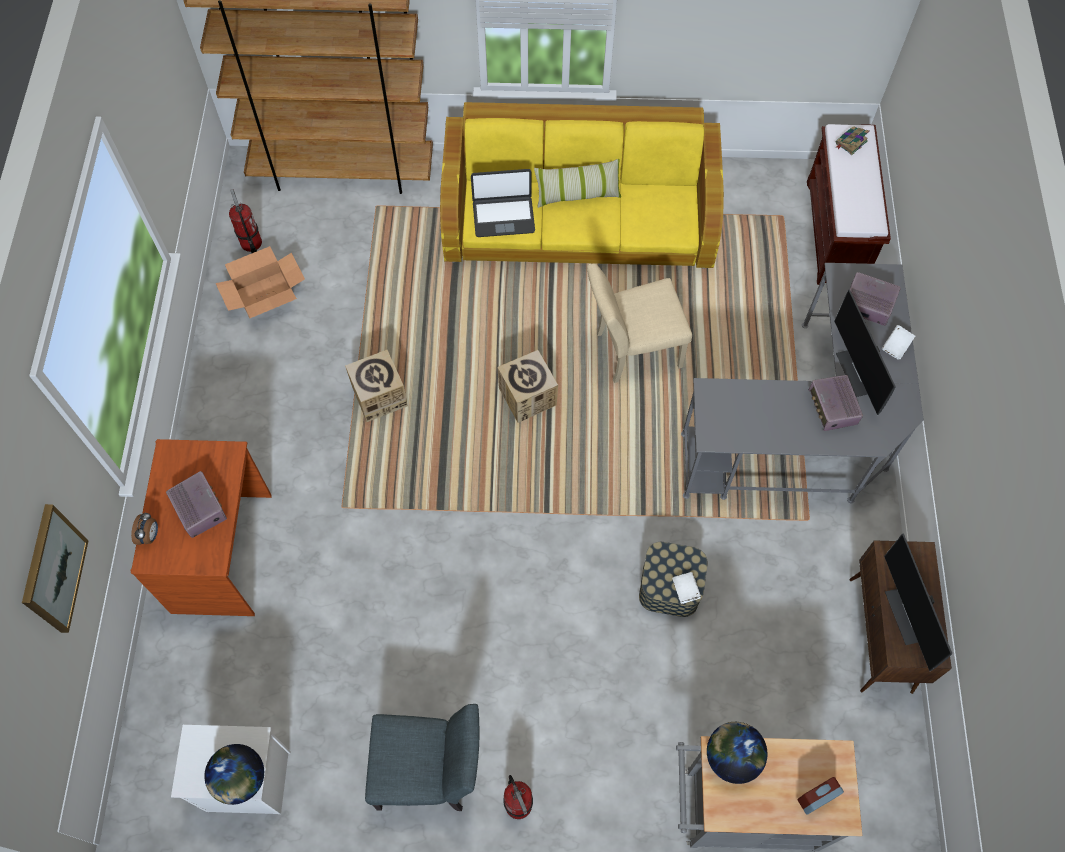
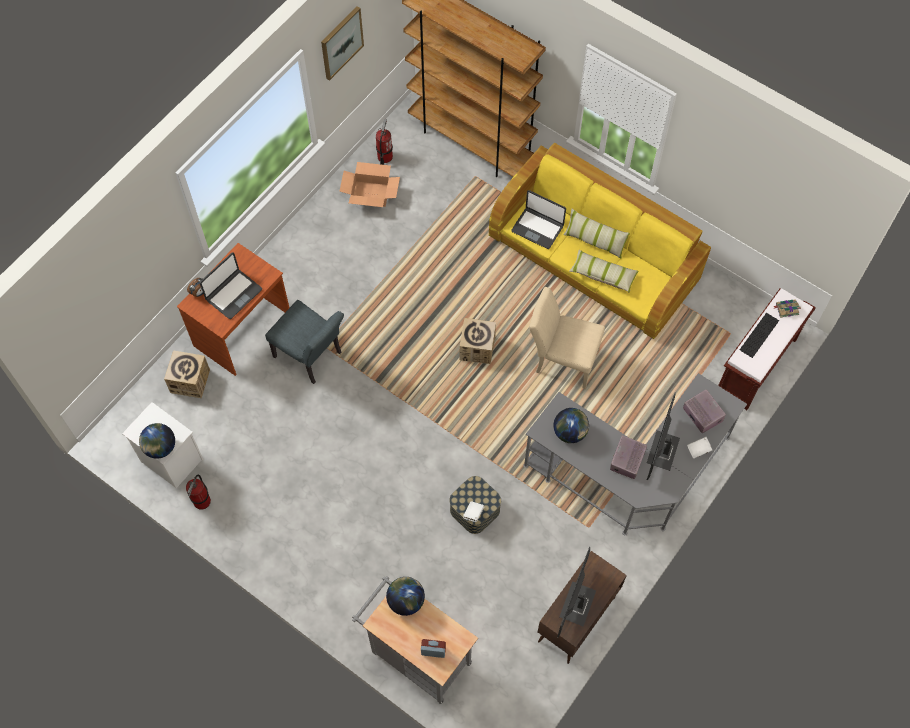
camera: 35 degrees right, 0 degrees up
picture [22,504,88,633] -> picture moved to [321,6,364,80]
radio [166,471,227,538] -> laptop [200,252,262,319]
cardboard box [345,350,408,422] -> cardboard box moved to [164,350,210,398]
grey chair [365,704,479,811] -> grey chair moved to [265,300,344,384]
fire extinguisher [503,775,533,819] -> fire extinguisher moved to [186,474,211,510]
none -> globe [553,408,589,443]
none -> pillow [569,250,638,293]
none -> keyboard [740,313,779,358]

